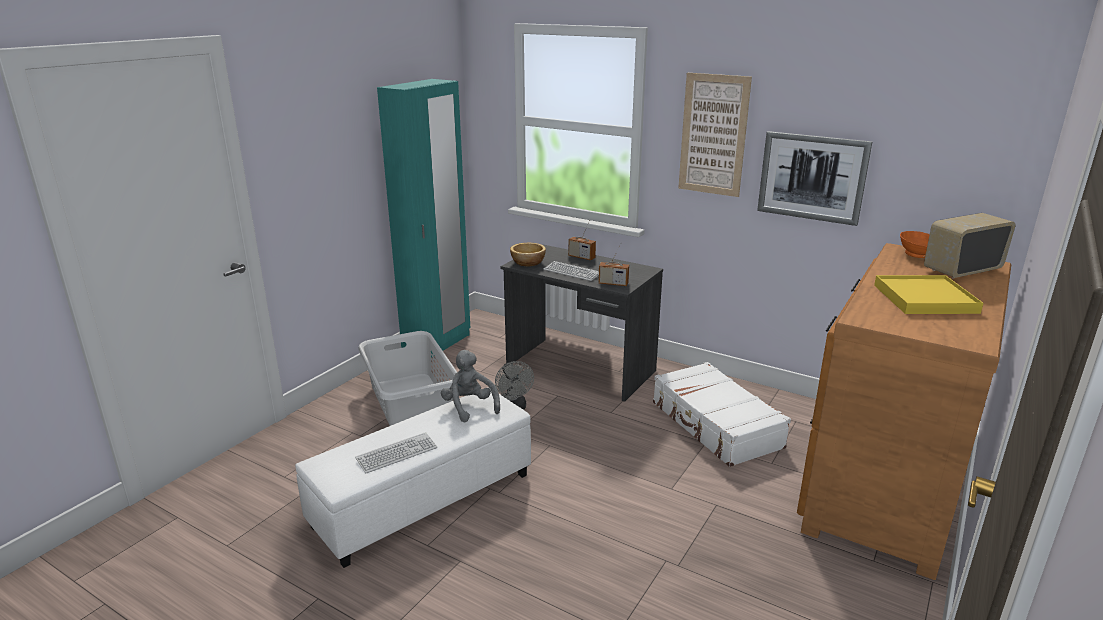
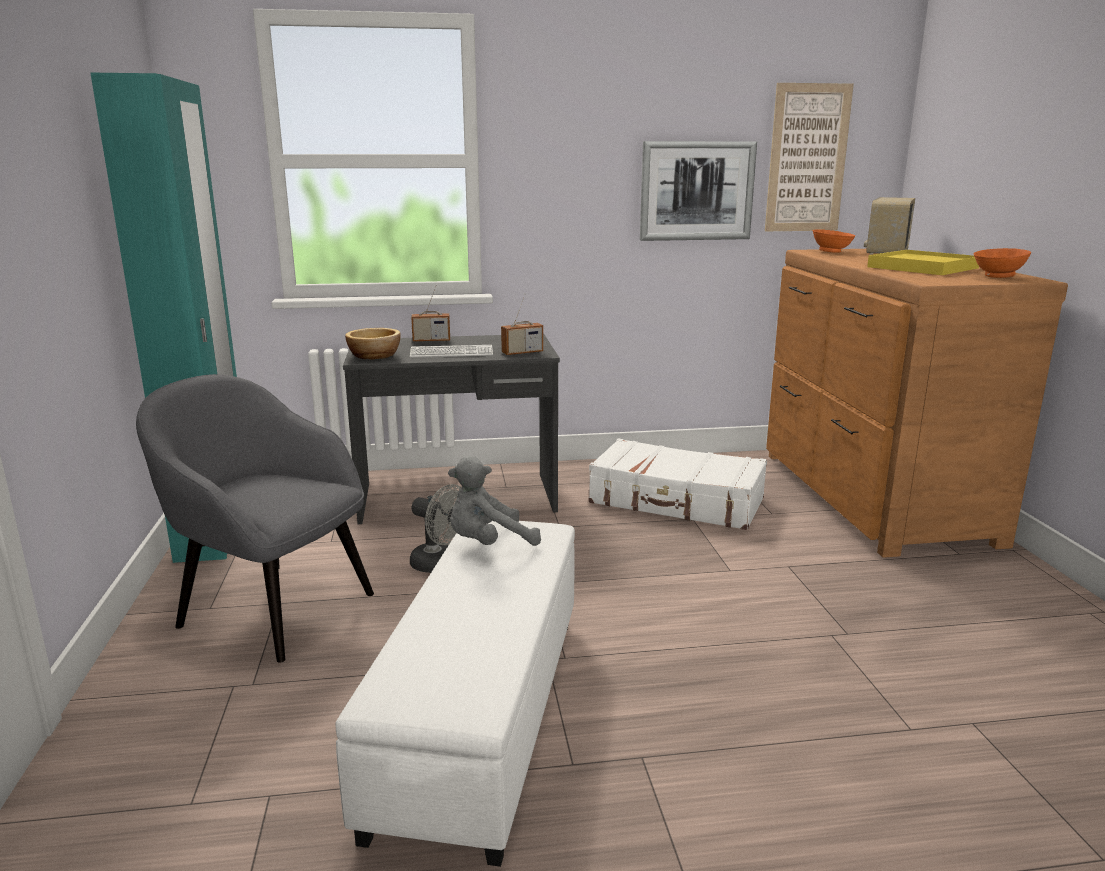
camera: 40 degrees left, 5 degrees down
keyboard [355,432,437,473] -> none
grey laundry basket [359,331,457,426] -> grey armchair [136,374,374,663]
grey plush toy [441,350,500,423] -> grey plush toy turned 45 degrees counterclockwise [448,456,541,546]
picture [678,73,752,197] -> picture moved to [765,83,854,231]
none -> orange bowl [974,248,1031,278]

